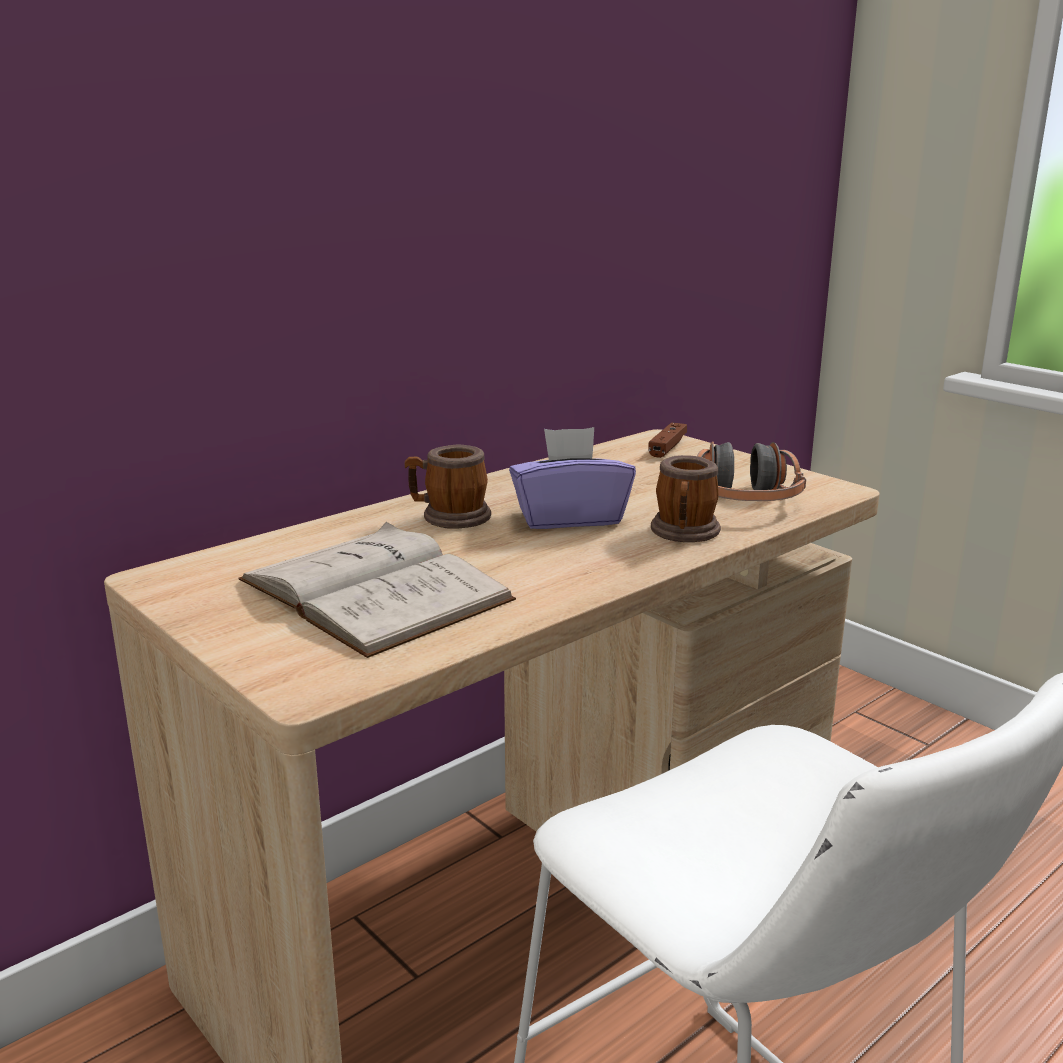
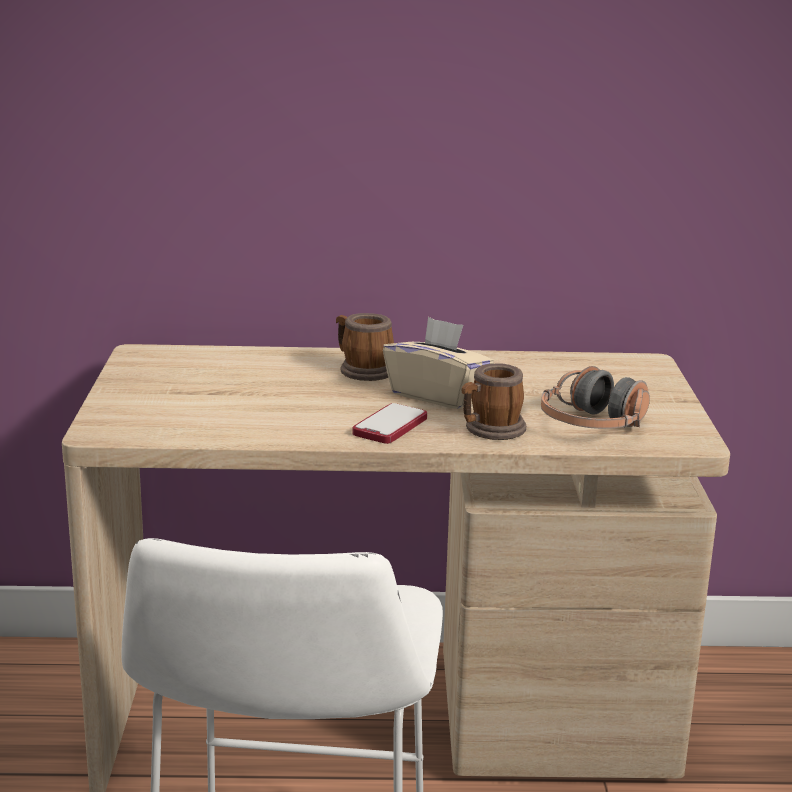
camera: 40 degrees right, 0 degrees up
white book [238,522,516,658] -> none
purple tissue box [509,427,636,529] -> beige tissue box [383,317,494,409]
brown game controller [648,423,687,458] -> none
none -> phone [352,403,427,444]

